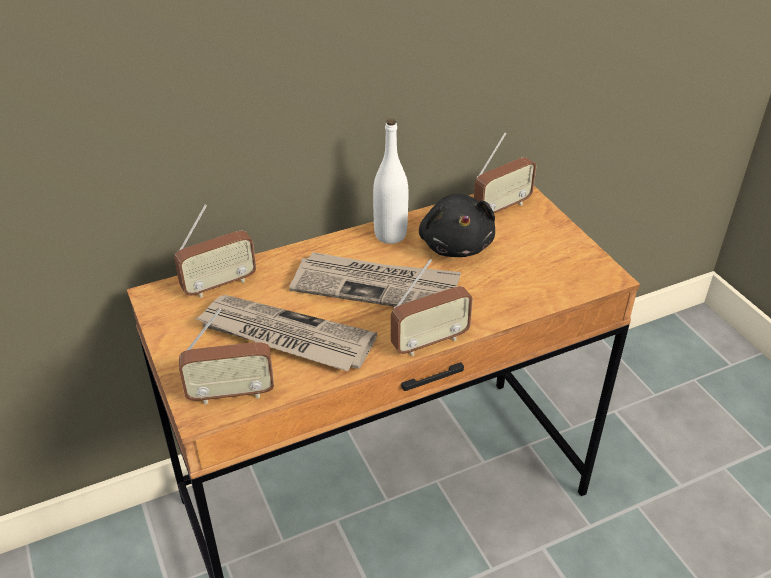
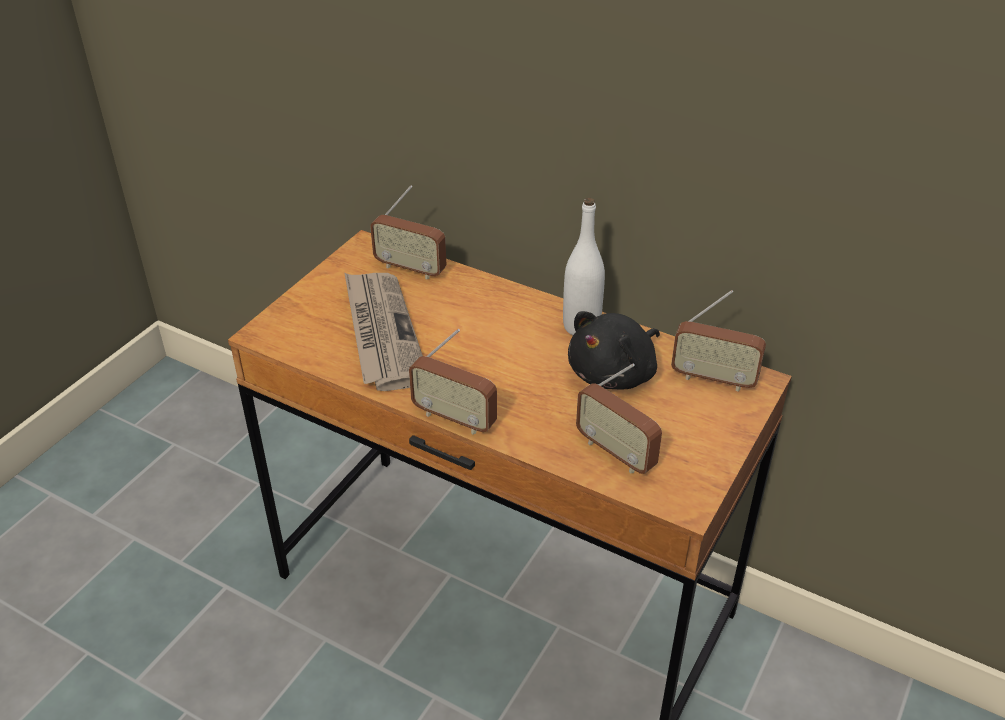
camera: 55 degrees right, 0 degrees up
radio [179,308,274,405] -> radio moved to [576,363,662,474]
newspaper [289,252,461,307] -> none

